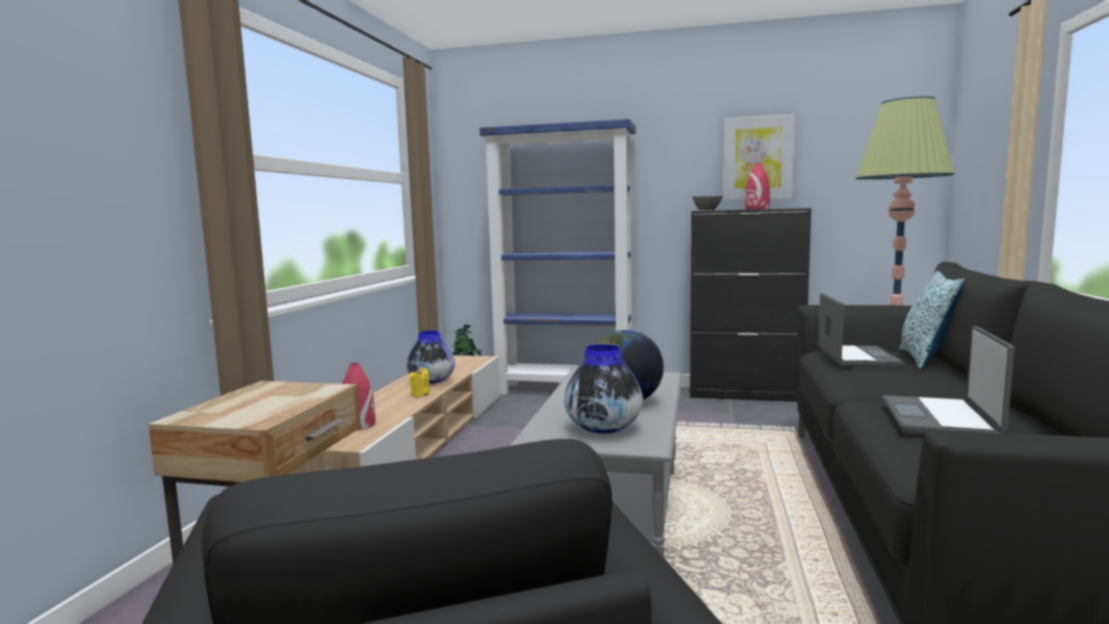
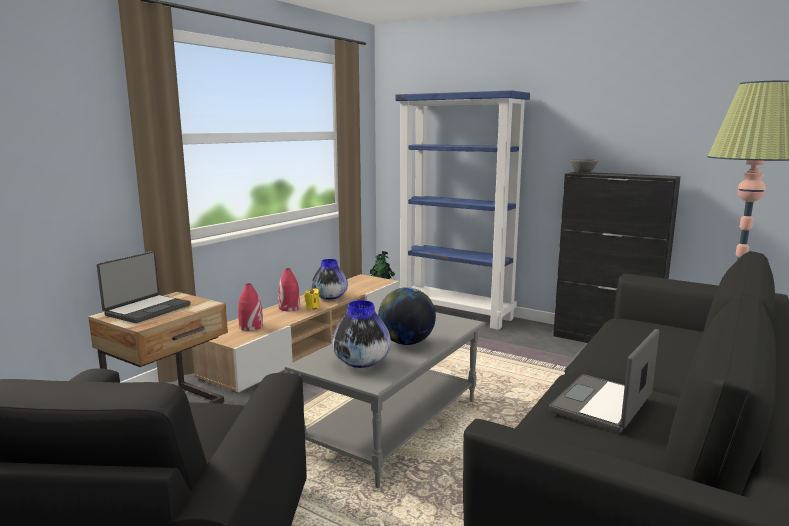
camera: 20 degrees right, 5 degrees up
picture [723,114,795,201] -> none
red vase [745,163,770,209] -> red vase moved to [278,268,300,311]
laptop [818,293,905,368] -> laptop moved to [97,251,191,323]
pillow [900,271,965,370] -> none

